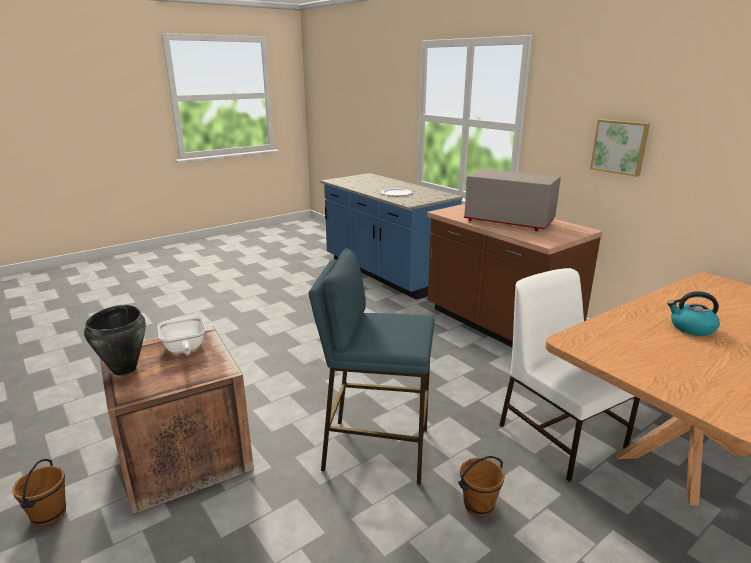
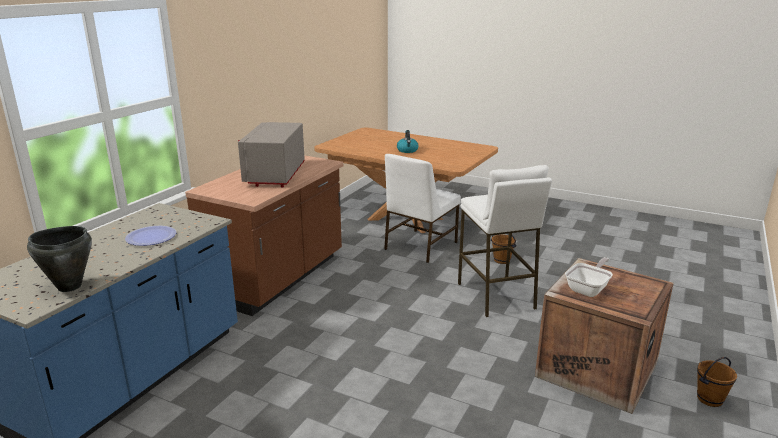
camera: 115 degrees left, 0 degrees up
black cooking pot [84,305,146,375] -> black cooking pot moved to [27,226,92,292]
blue stool [308,248,435,485] -> white stool [458,165,552,317]
picture [590,119,650,177] -> none

